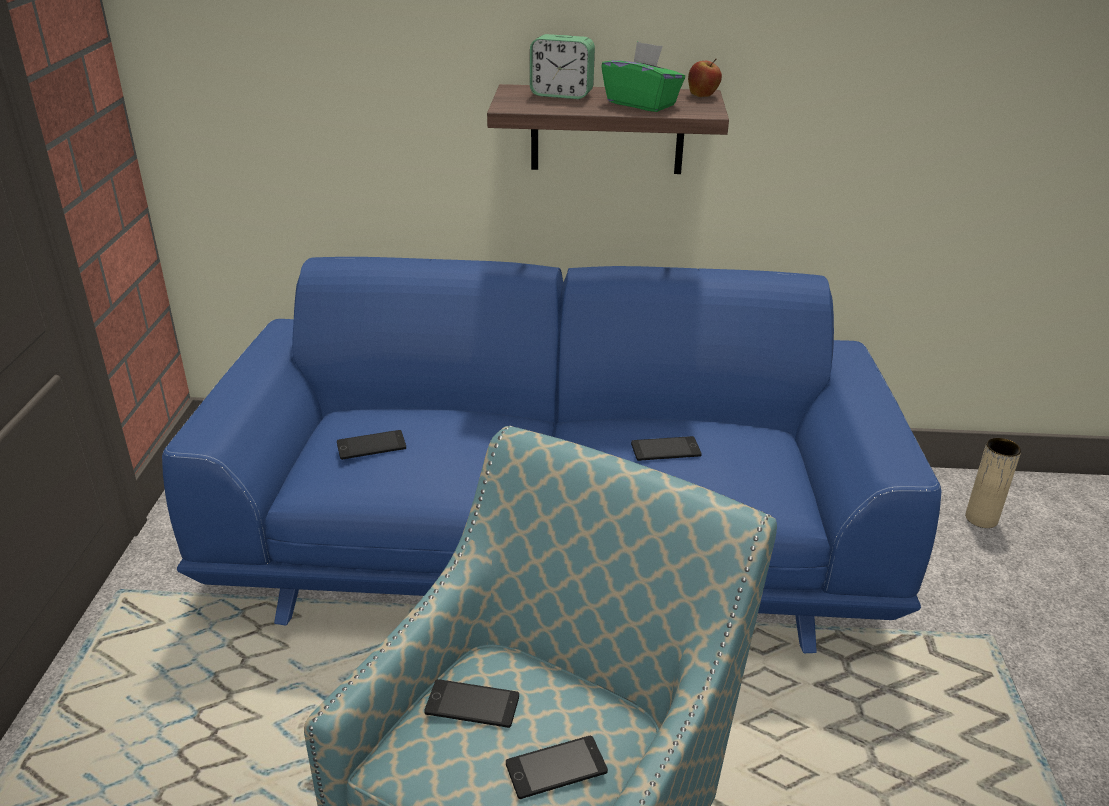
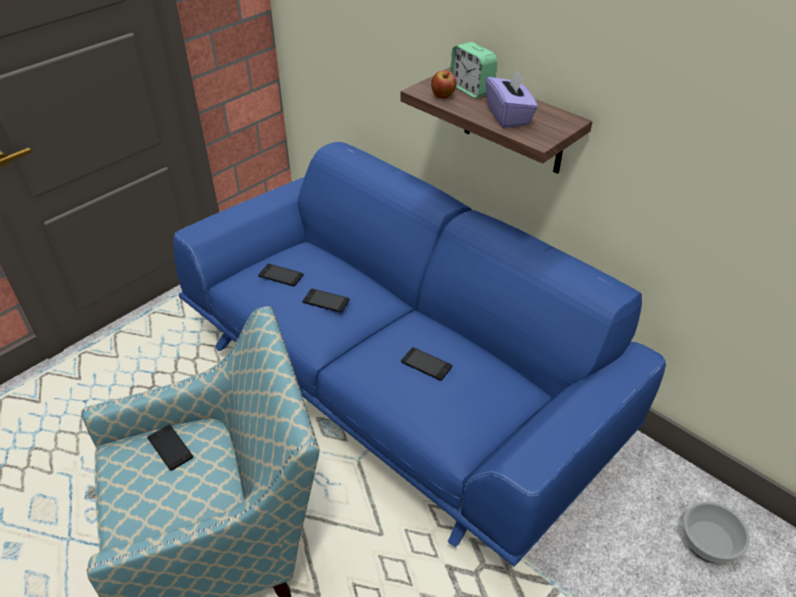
camera: 40 degrees right, 10 degrees up
phone [506,736,608,799] -> phone moved to [303,289,350,313]
green tissue box [601,41,685,112] -> purple tissue box [486,68,538,128]
apple [688,59,722,97] -> apple moved to [431,71,457,99]
beige vase [965,438,1021,528] -> bowl [682,502,750,564]

